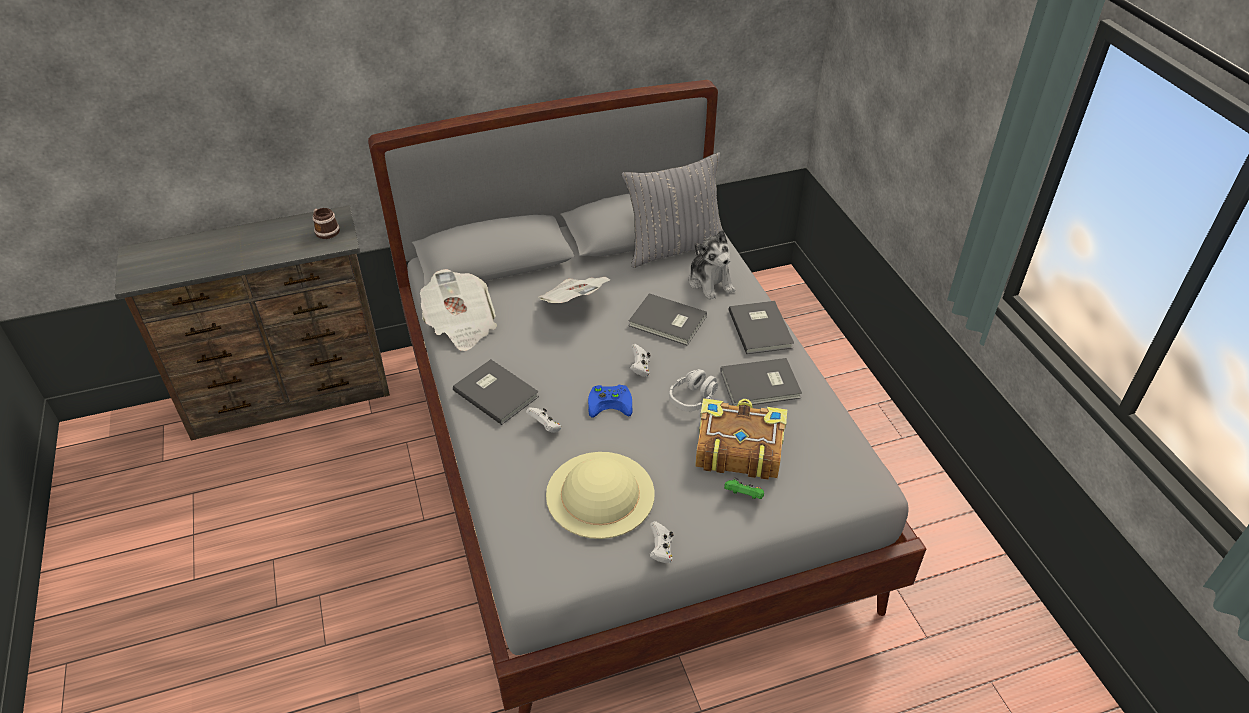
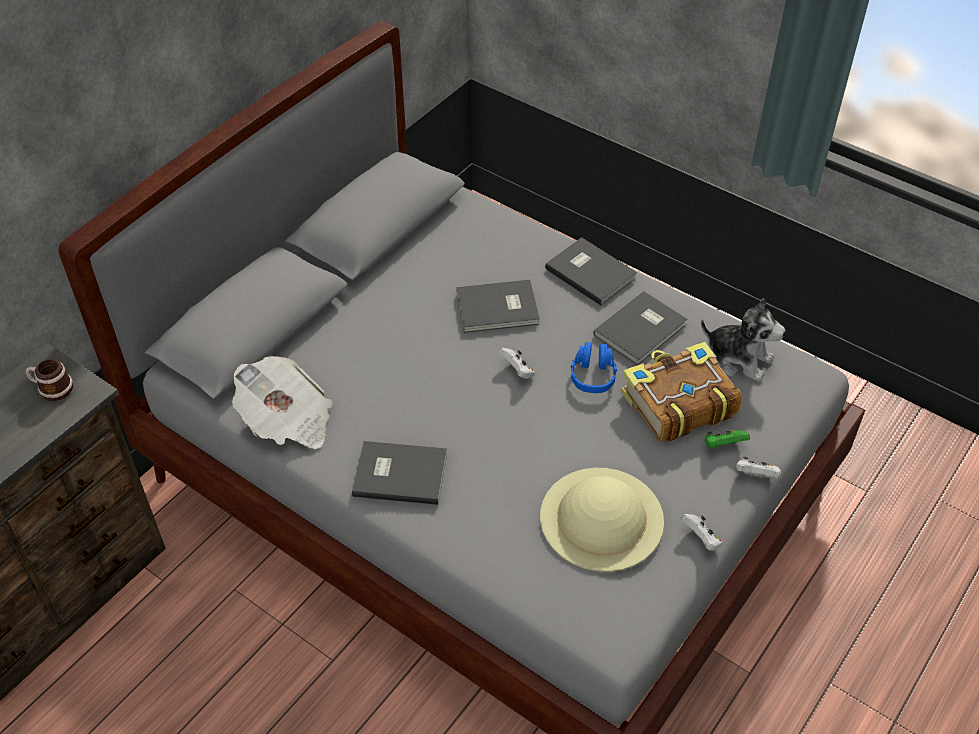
camera: 35 degrees left, 5 degrees up
white game controller [526,407,561,433] -> white game controller moved to [736,457,781,478]
newspaper [539,277,611,303] -> none
blue game controller [588,385,633,418] -> none
grey pillow [622,152,723,268] -> none
grey headphones [669,369,718,412] -> blue headphones [571,342,617,393]
plush toy [689,230,735,300] -> plush toy moved to [701,298,786,382]

